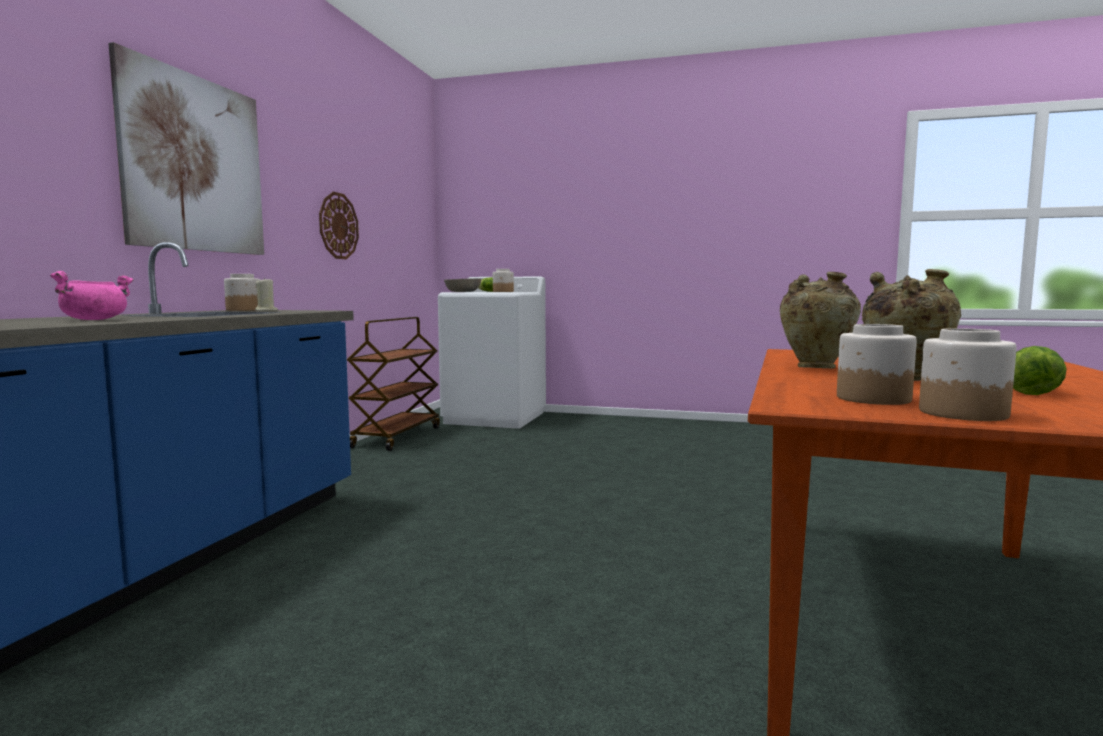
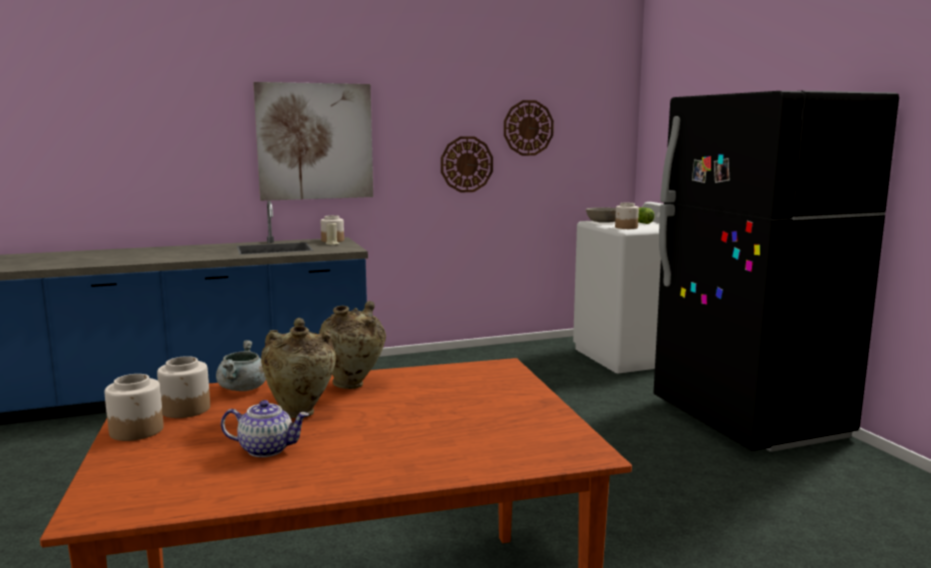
camera: 55 degrees right, 5 degrees up
pink cooking pot [50,271,133,320] -> none
brown cart [347,317,440,451] -> none
lettuce [1013,346,1067,395] -> teapot [221,400,309,457]
none -> grey cooking pot [216,340,266,391]
none -> wall clock [504,100,554,156]
none -> black fridge [653,91,899,452]

